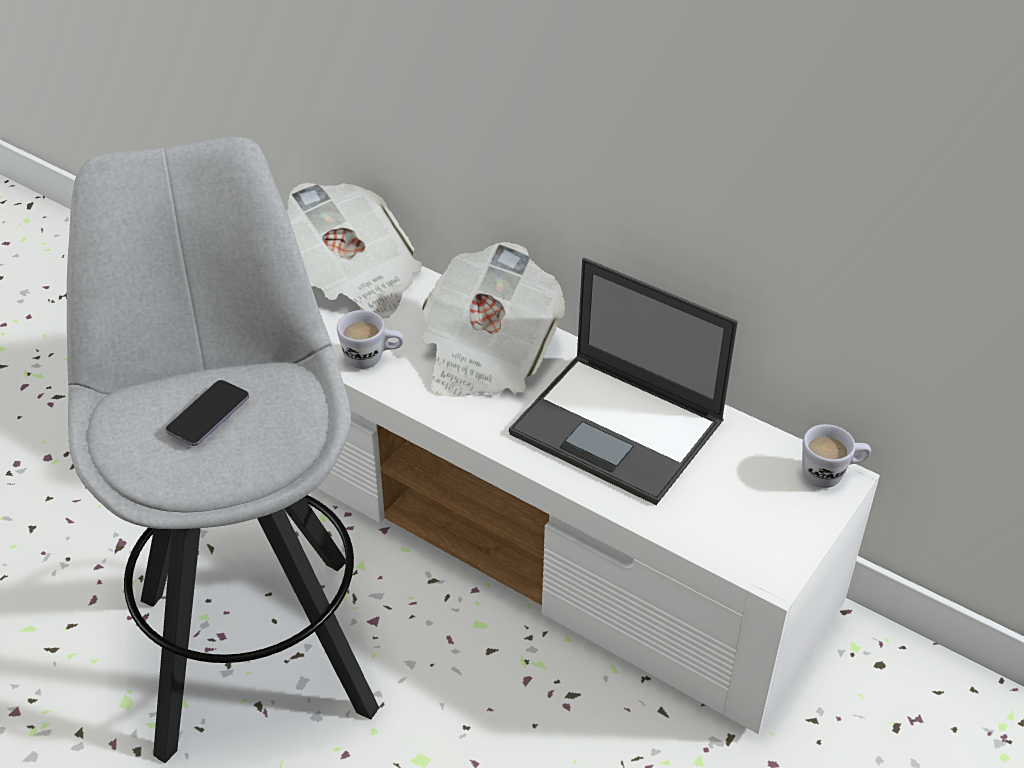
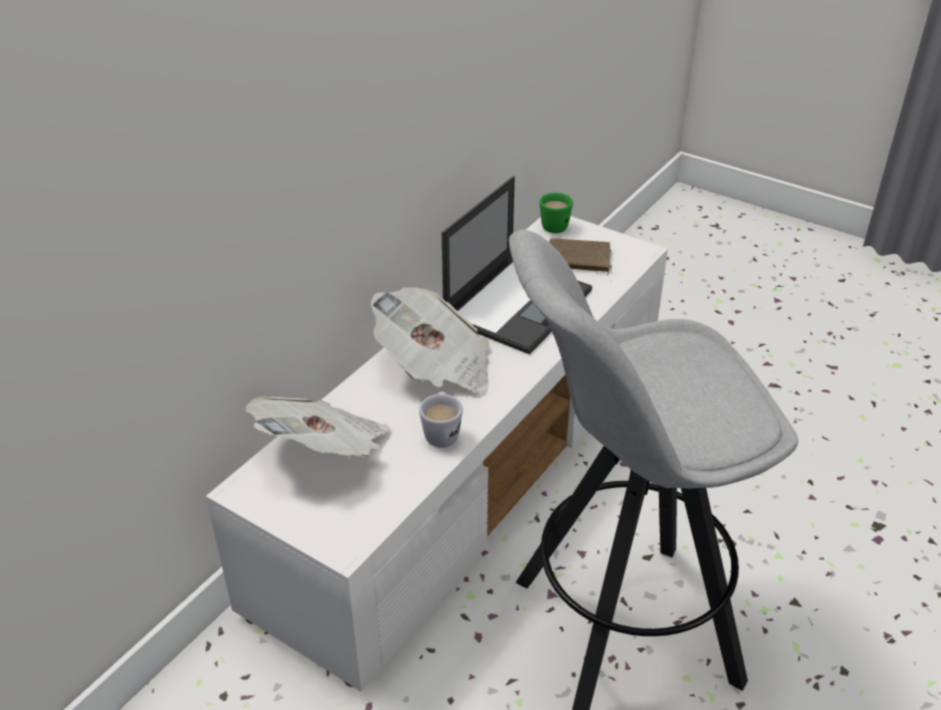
camera: 90 degrees left, 5 degrees down
phone [166,380,249,446] -> none
white mug [802,424,871,488] -> green mug [540,192,573,233]
none -> brown book [549,238,612,275]

